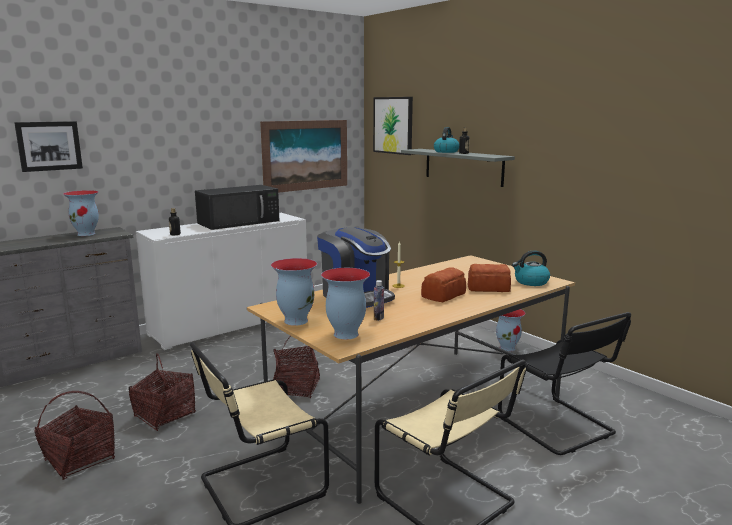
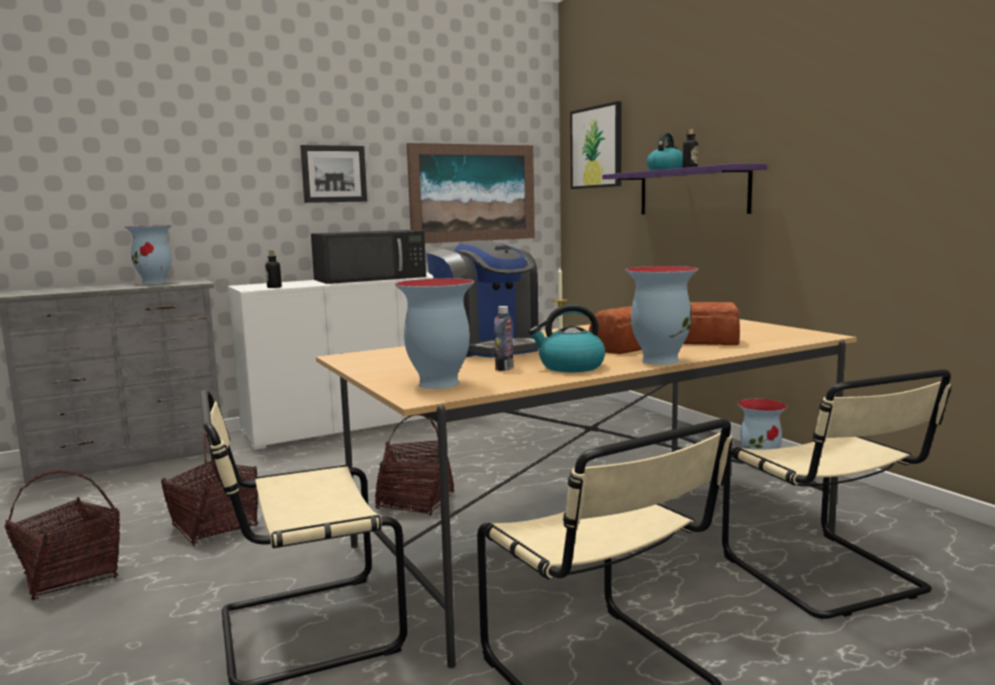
camera: 10 degrees right, 5 degrees down
picture [14,121,83,172] -> picture moved to [300,145,367,203]
vase [271,258,317,326] -> vase moved to [626,266,698,365]
grey shelf [401,149,515,187] -> purple shelf [602,164,767,215]
black chair [498,312,631,455] -> beige chair [722,369,951,619]
kettle [512,250,550,286] -> kettle moved to [529,304,605,372]

